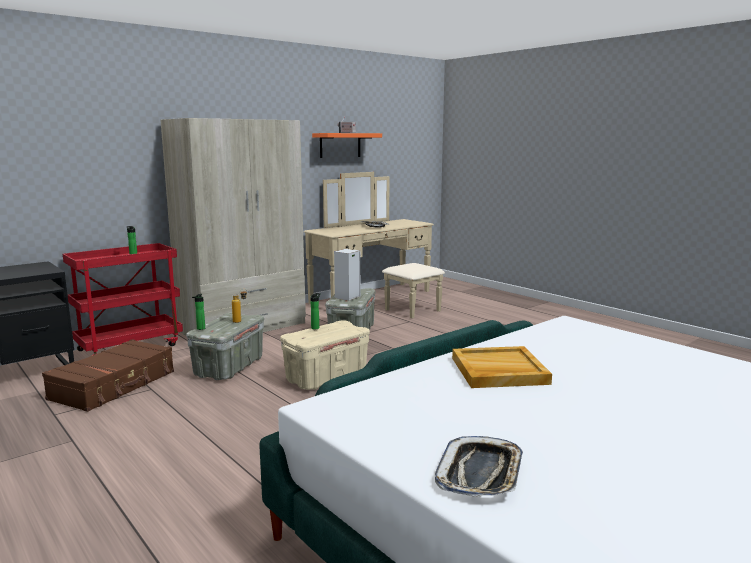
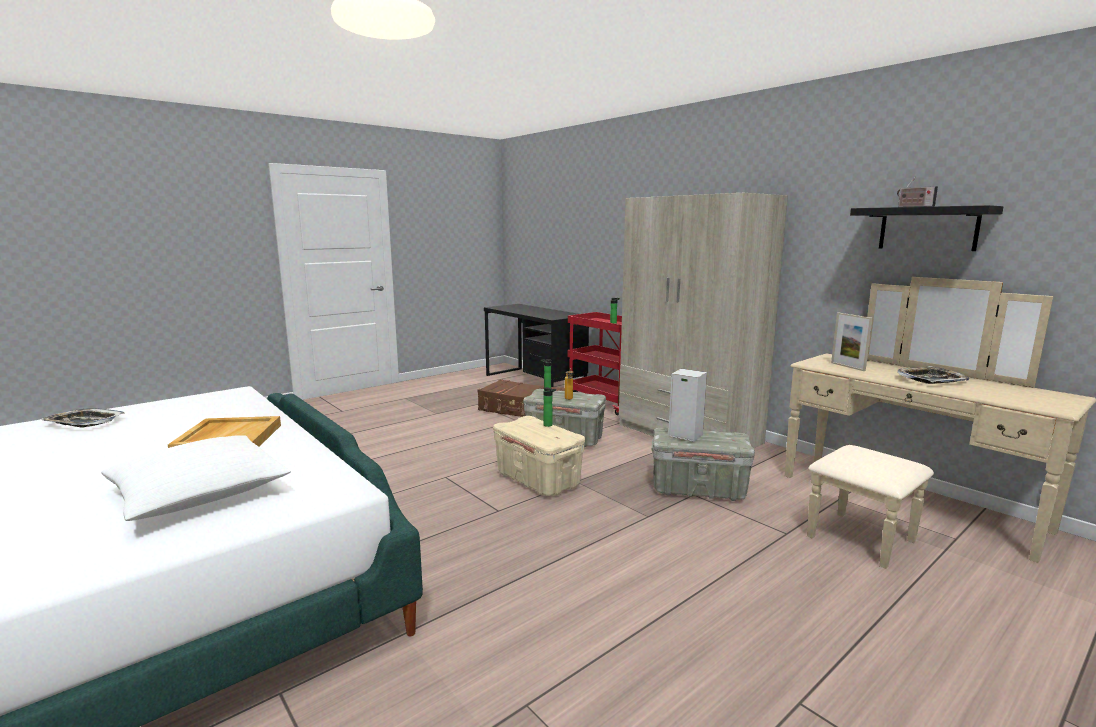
camera: 90 degrees right, 0 degrees up
orange shelf [312,133,382,158] -> black shelf [850,205,1003,251]
none -> white pillow [101,435,291,521]
none -> picture frame [831,313,873,371]

